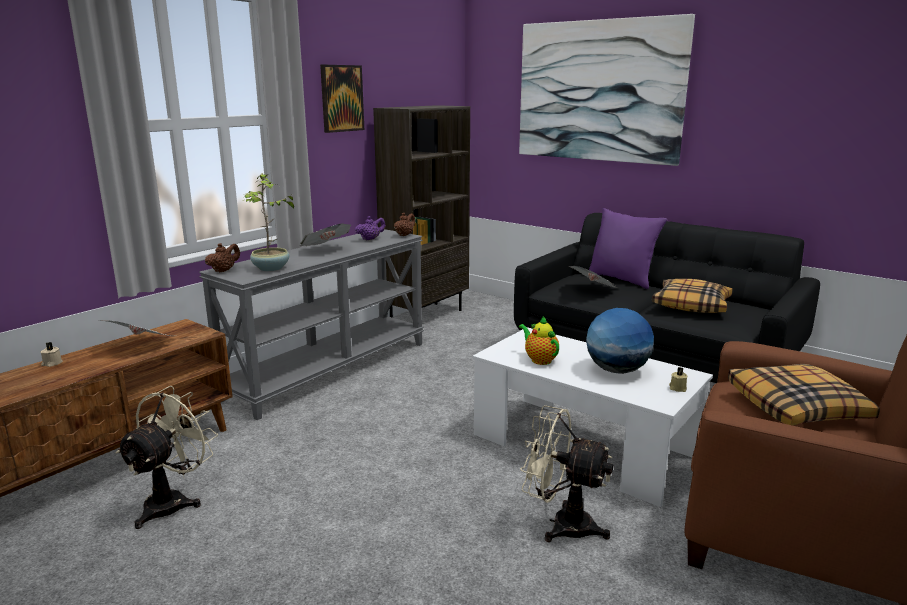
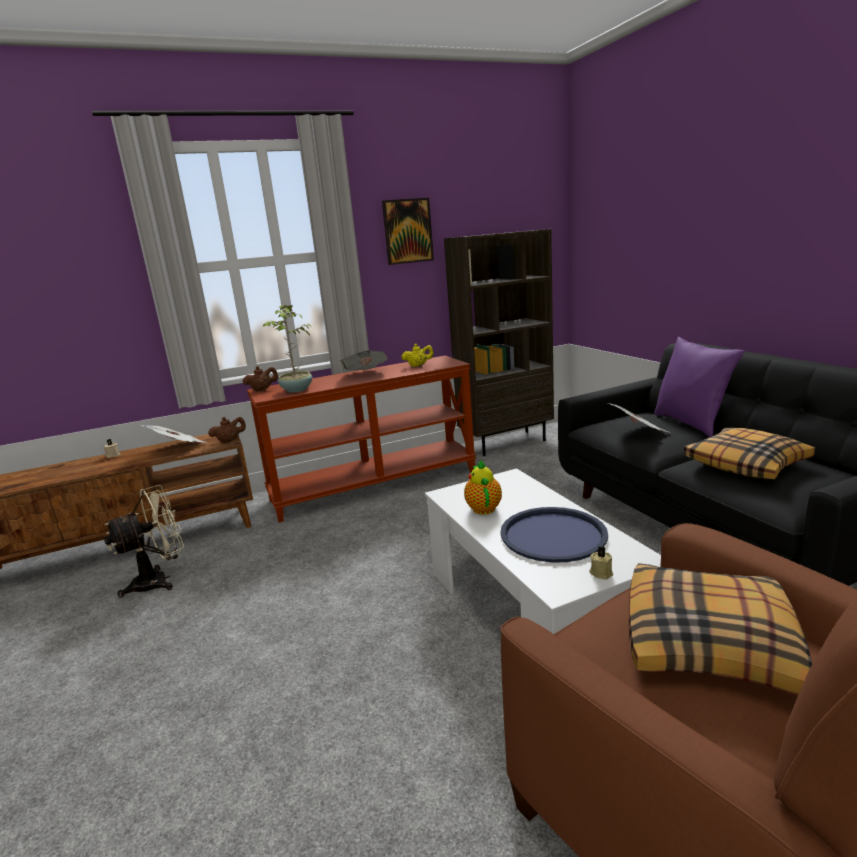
camera: 30 degrees right, 0 degrees up
grey console table [199,229,424,420] -> brown console table [247,355,476,523]
purple teapot [355,216,386,240] -> yellow teapot [401,344,434,367]
brown teapot [394,213,415,236] -> brown teapot moved to [208,417,246,443]
picture [519,14,695,166] -> none
beige fan [520,405,613,542] -> none
globe [586,308,654,374] -> blue tray [500,507,608,563]

